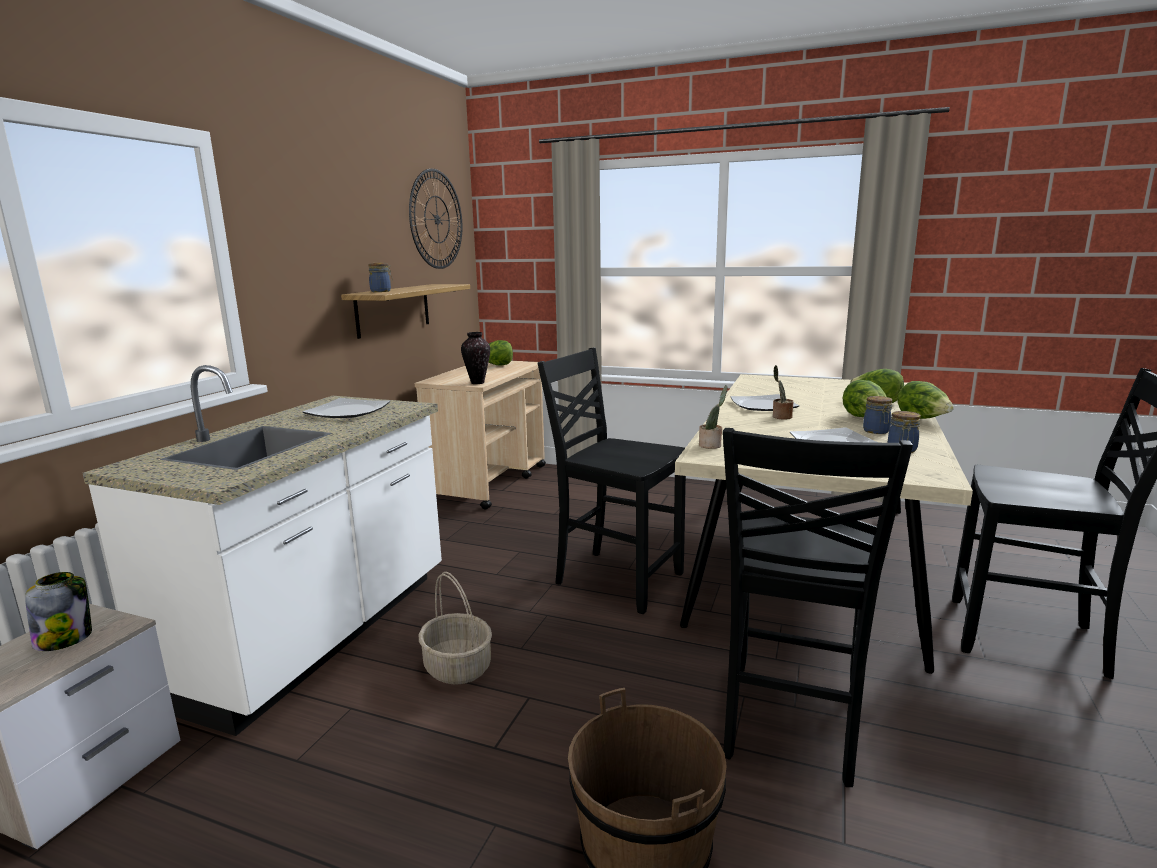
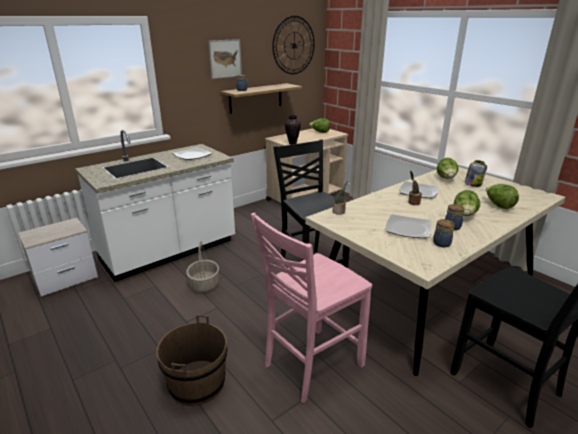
camera: 30 degrees right, 10 degrees up
jar [25,572,92,651] -> jar moved to [465,160,487,187]
black chair [723,428,913,787] -> pink chair [251,212,372,403]
lettuce [897,381,954,419] -> lettuce moved to [437,158,458,179]
none -> picture [208,39,242,79]

